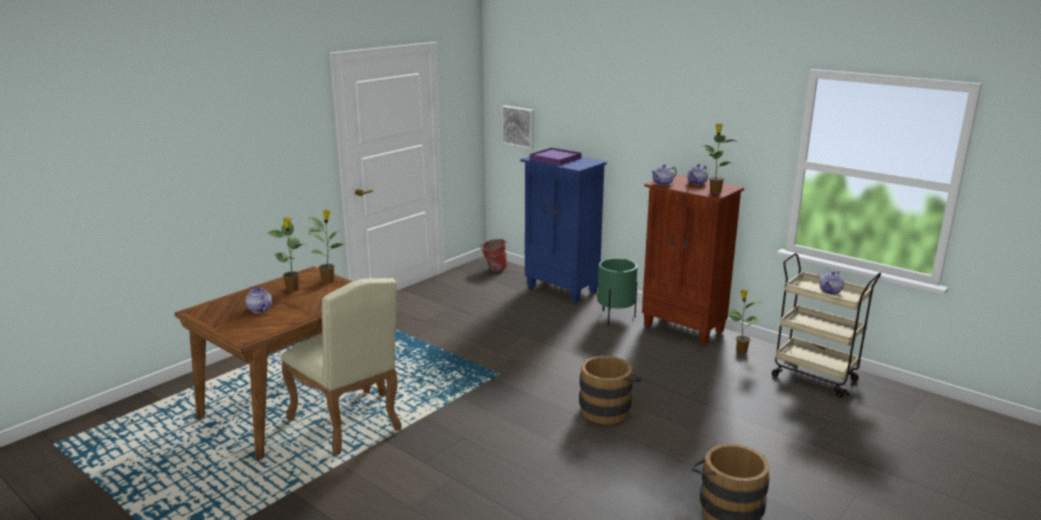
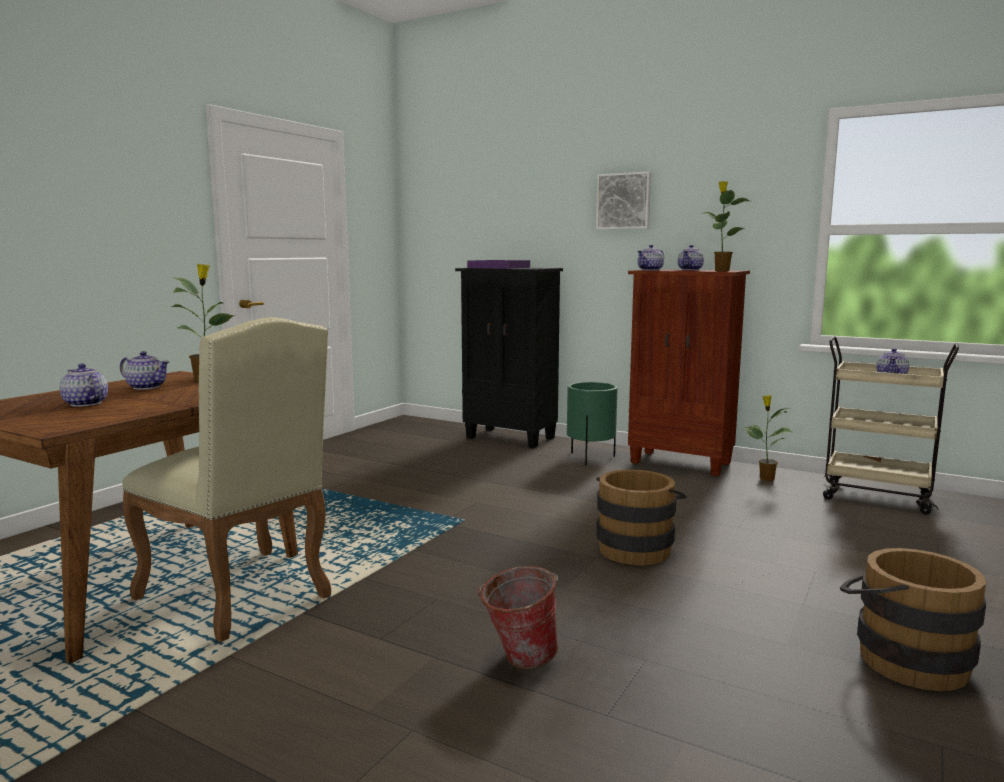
camera: 10 degrees left, 10 degrees down
potted plant [267,217,307,292] -> teapot [120,351,169,390]
bucket [480,239,508,272] -> bucket moved to [477,566,559,669]
picture [502,105,534,149] -> picture moved to [596,172,651,230]
blue cabinet [520,157,607,303] -> black cabinet [455,268,563,448]

